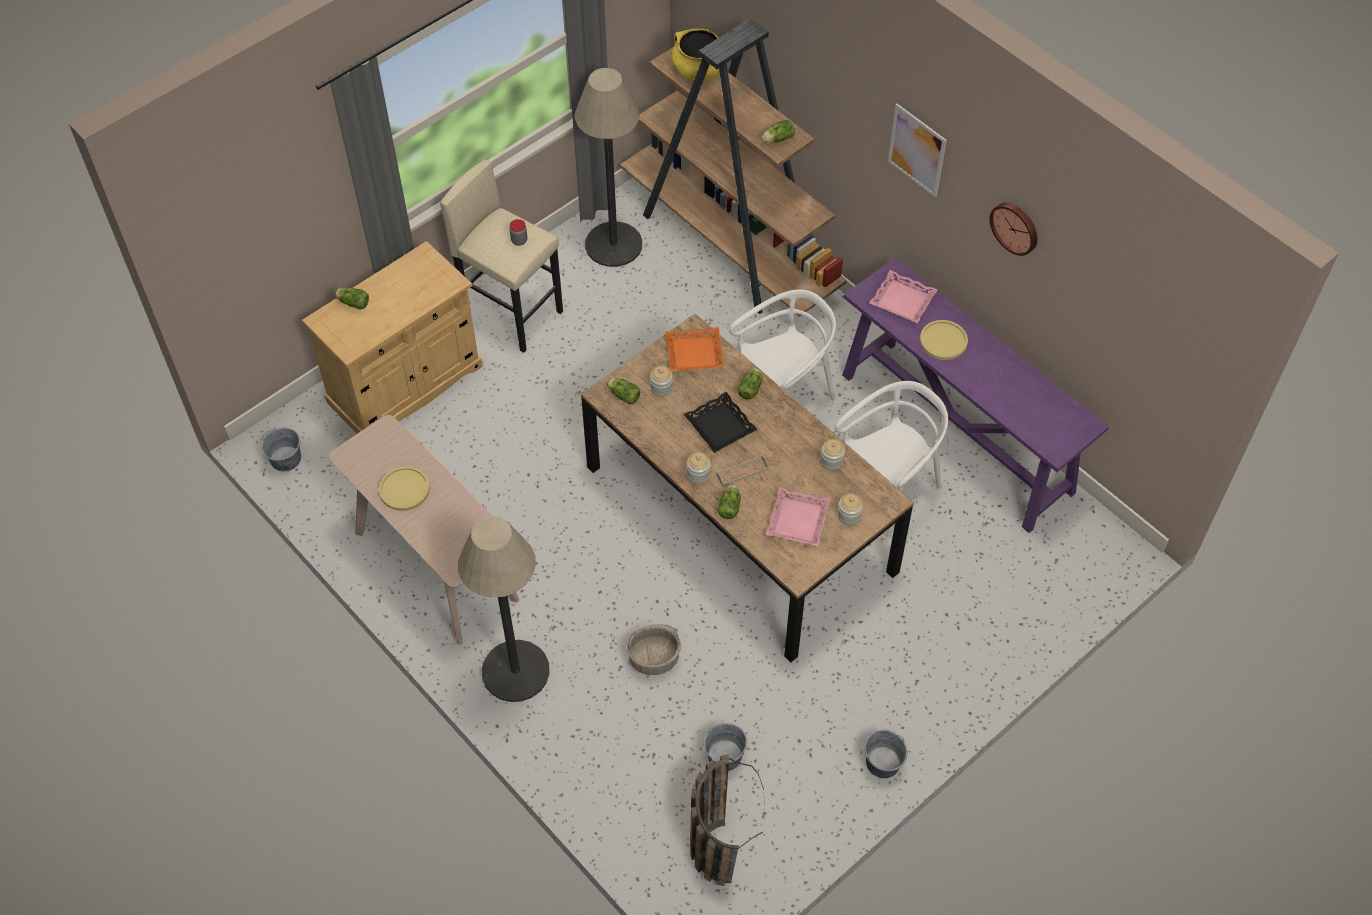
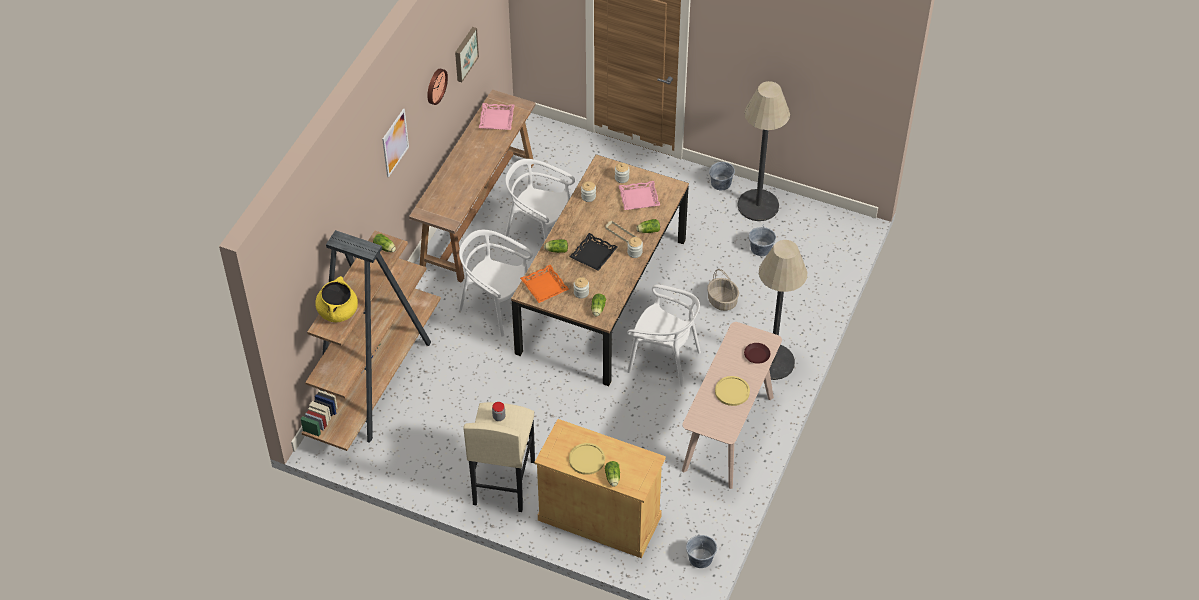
camera: 115 degrees left, 5 degrees down
floor lamp [575,68,642,267] -> floor lamp moved to [738,81,790,221]
basket [690,755,765,886] -> none
purple console table [842,258,1109,533] -> brown console table [409,89,536,283]
pink tray [869,270,938,323] -> pink tray moved to [479,103,514,130]
yellow plate [920,320,968,360] -> yellow plate moved to [569,443,605,475]
none -> picture [455,27,479,82]
none -> white chair [627,284,701,386]
none -> brown plate [744,343,770,364]

